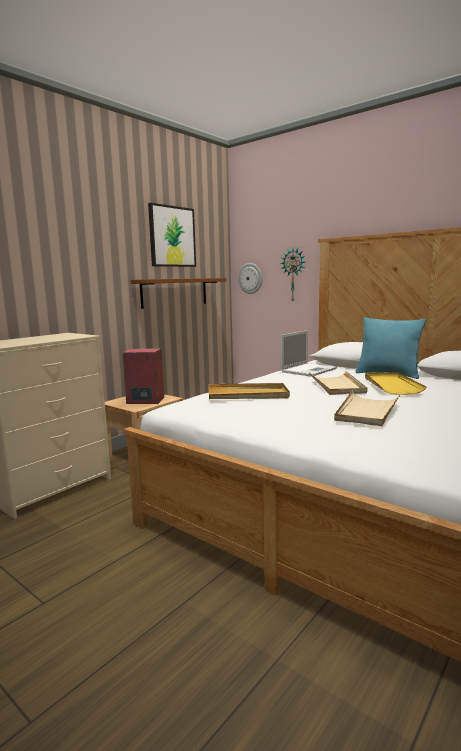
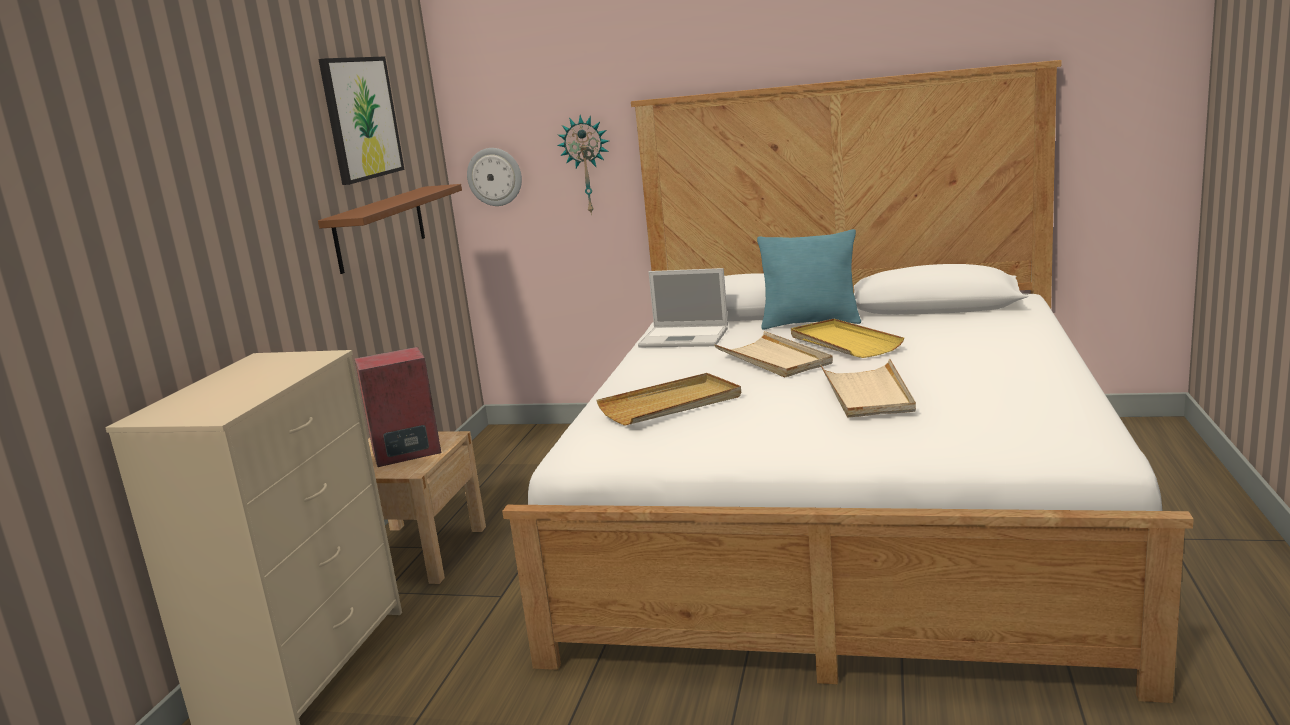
camera: 25 degrees left, 5 degrees up
laptop [280,330,337,377] -> laptop turned 90 degrees clockwise [638,268,728,347]

